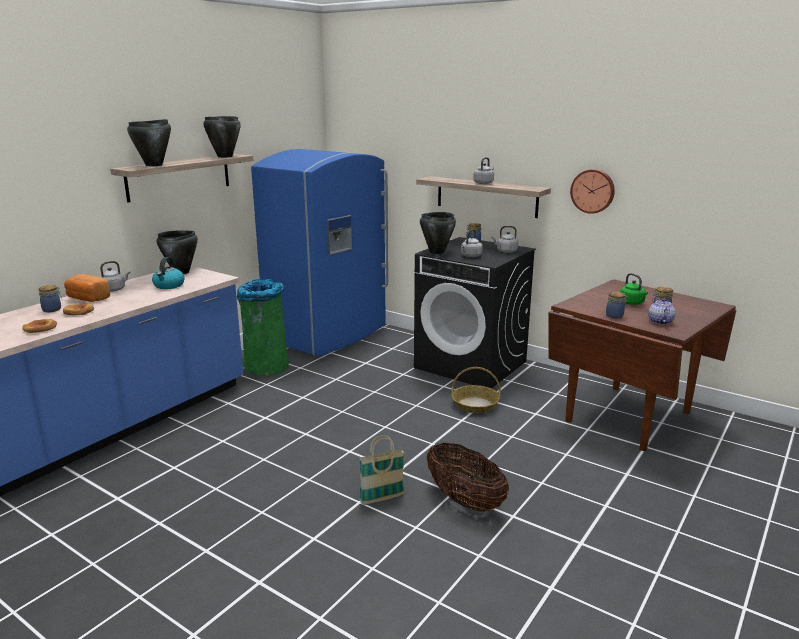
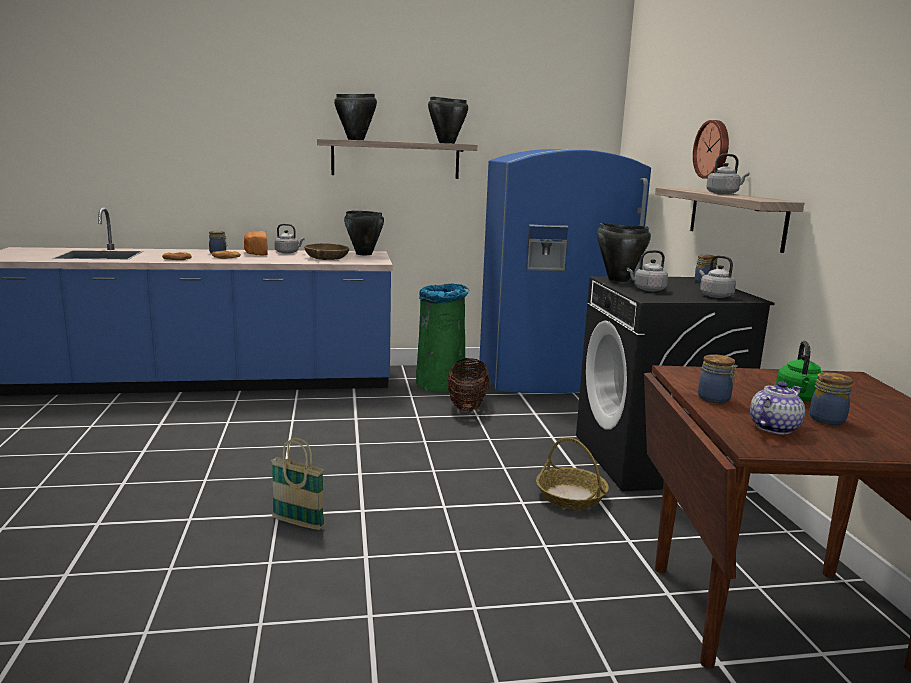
camera: 45 degrees right, 5 degrees down
kettle [152,257,184,289] -> brown bowl [304,243,349,260]
basket [427,443,509,512] -> basket moved to [448,358,490,411]
wall clock [570,169,615,214] -> wall clock moved to [693,120,729,179]

